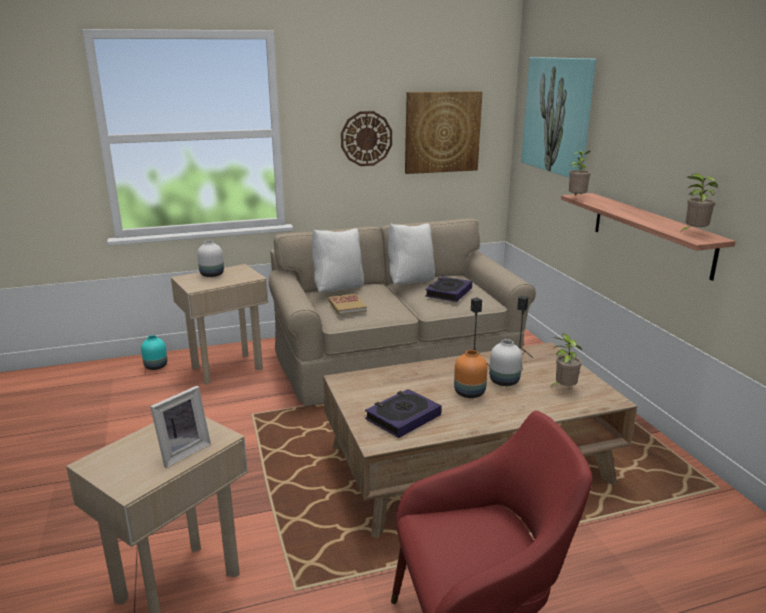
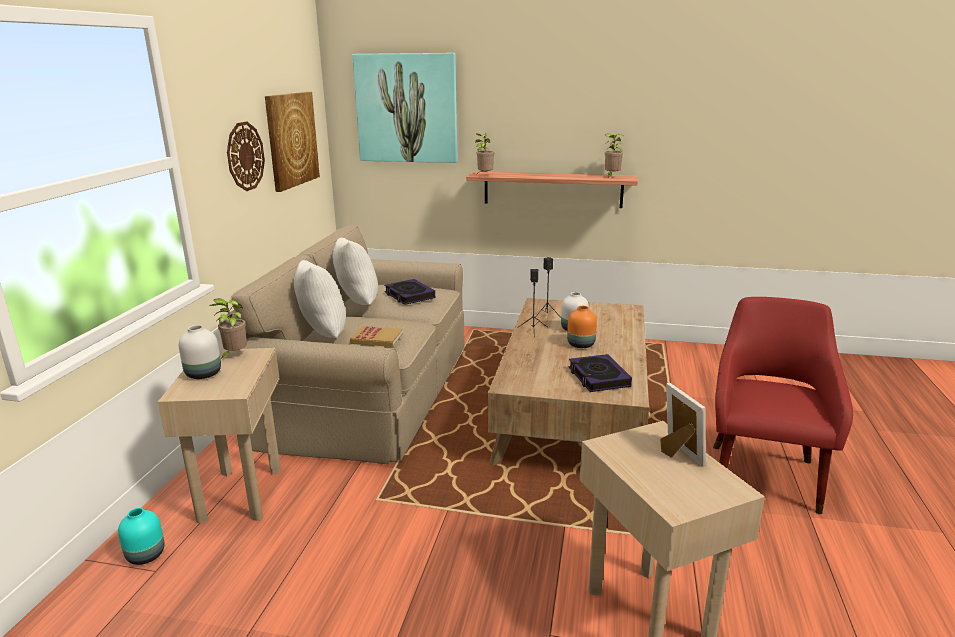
camera: 60 degrees left, 0 degrees up
potted plant [549,334,582,387] -> potted plant moved to [209,298,247,358]

